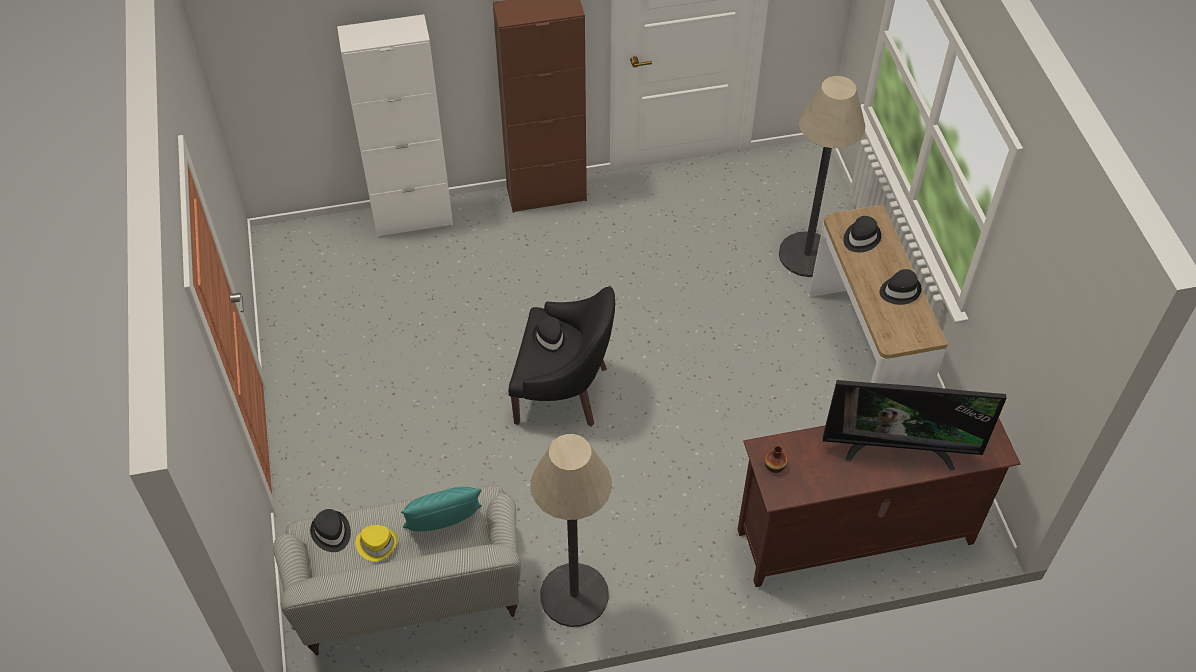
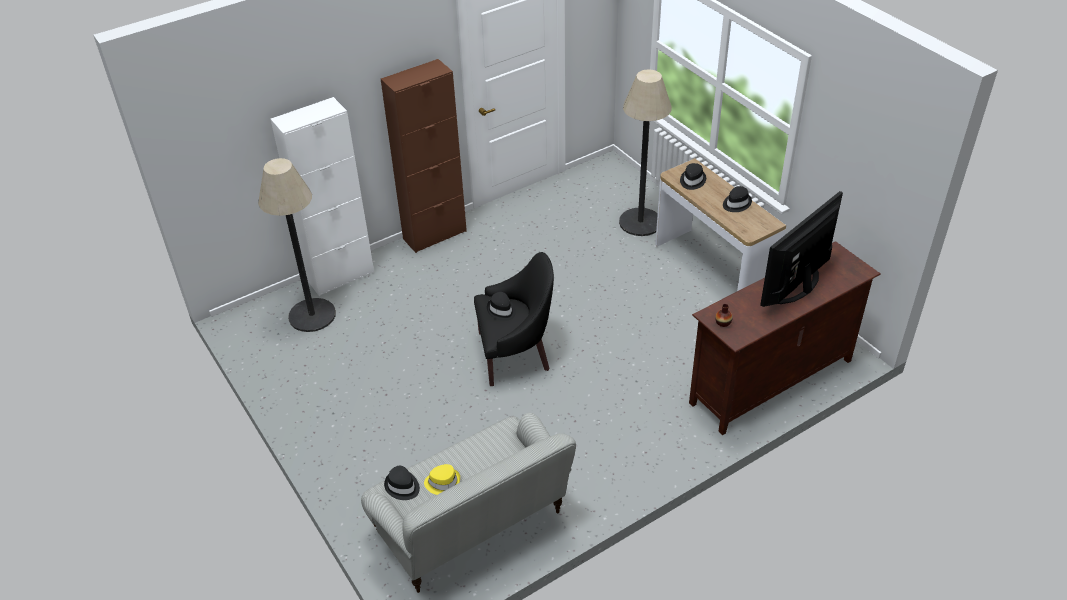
camera: 20 degrees left, 10 degrees down
turquoise pillow [401,487,482,531] -> none
floor lamp [531,434,612,627] -> floor lamp moved to [258,158,336,332]
television [823,380,1007,471] -> television turned 150 degrees clockwise [760,191,843,307]

